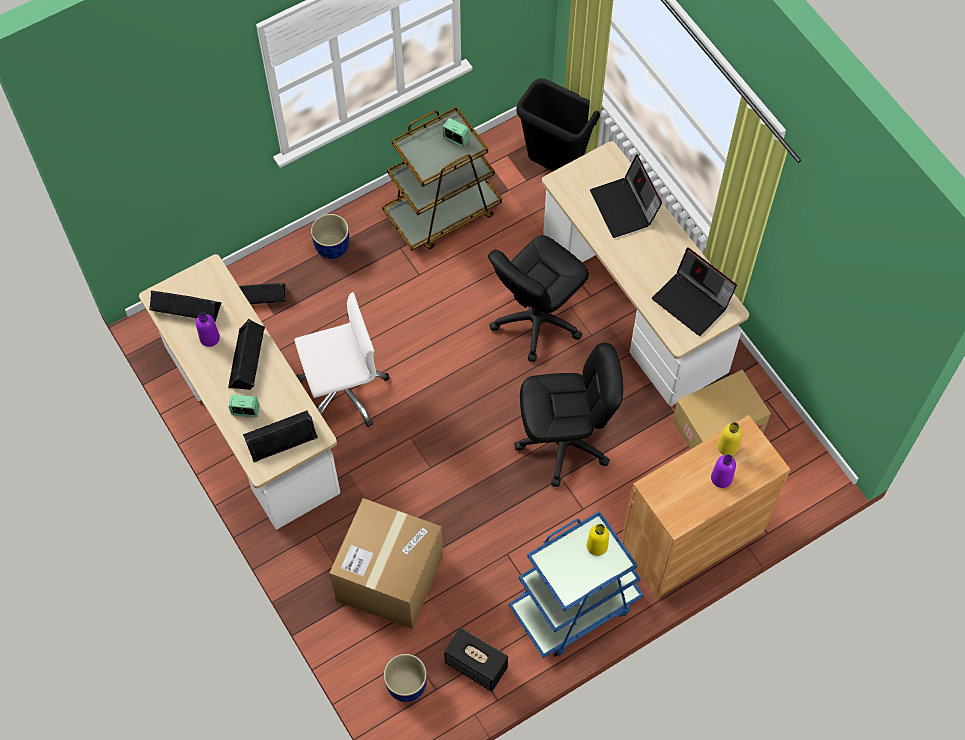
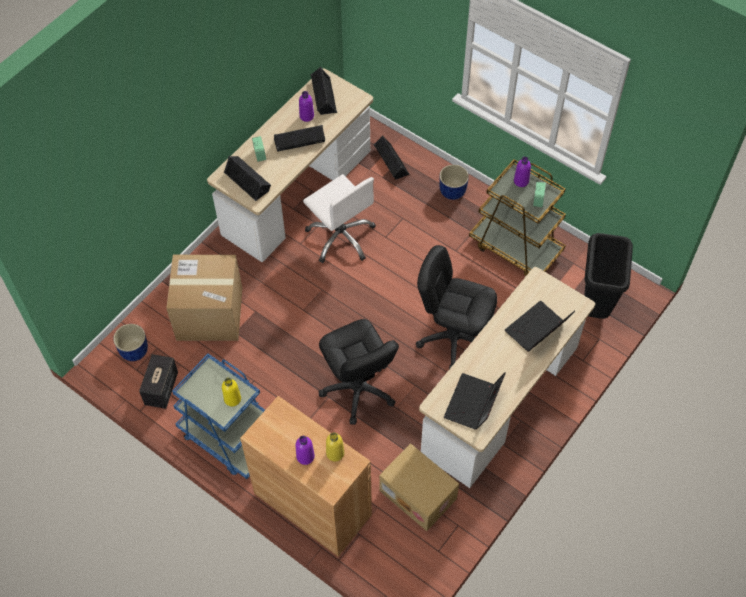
camera: 70 degrees right, 5 degrees down
none -> purple bottle [514,157,531,187]

